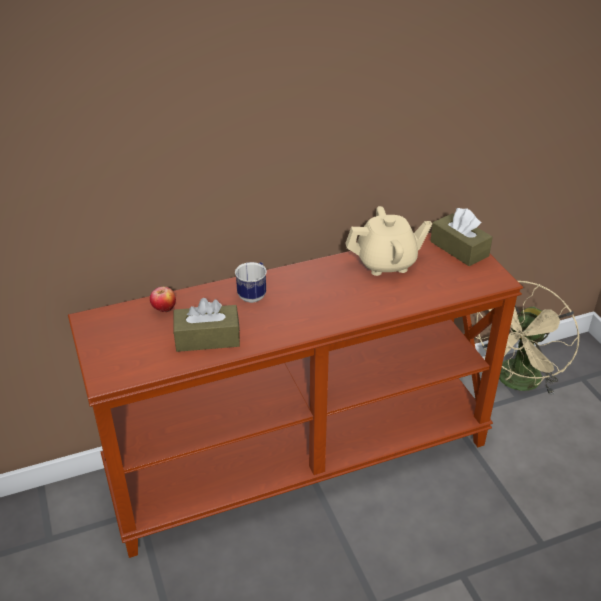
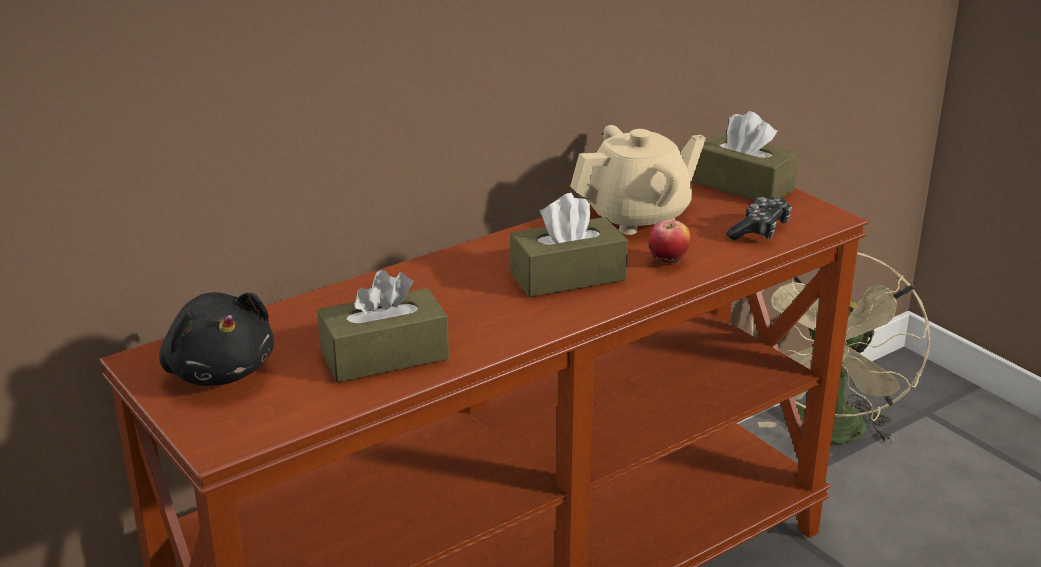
camera: 15 degrees left, 10 degrees down
apple [150,287,176,312] -> apple moved to [649,219,691,264]
mug [235,262,267,303] -> none
none -> black plush toy [159,292,274,386]
none -> brown tissue box [510,193,628,297]
none -> game controller [726,197,792,240]

